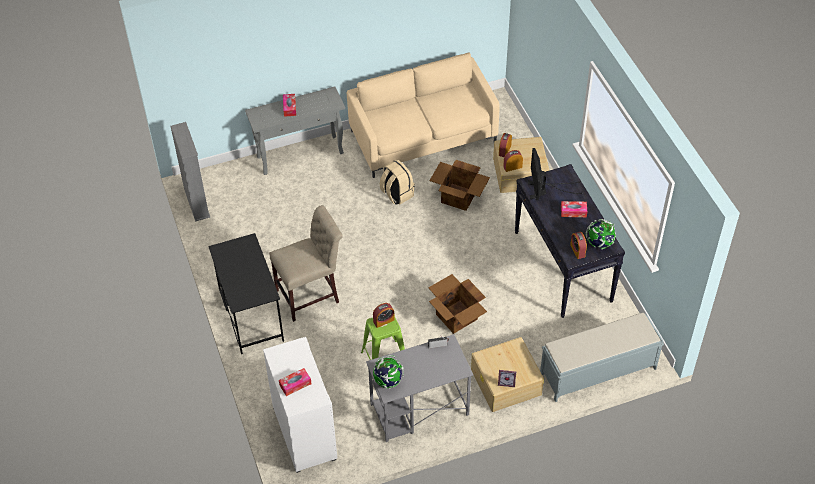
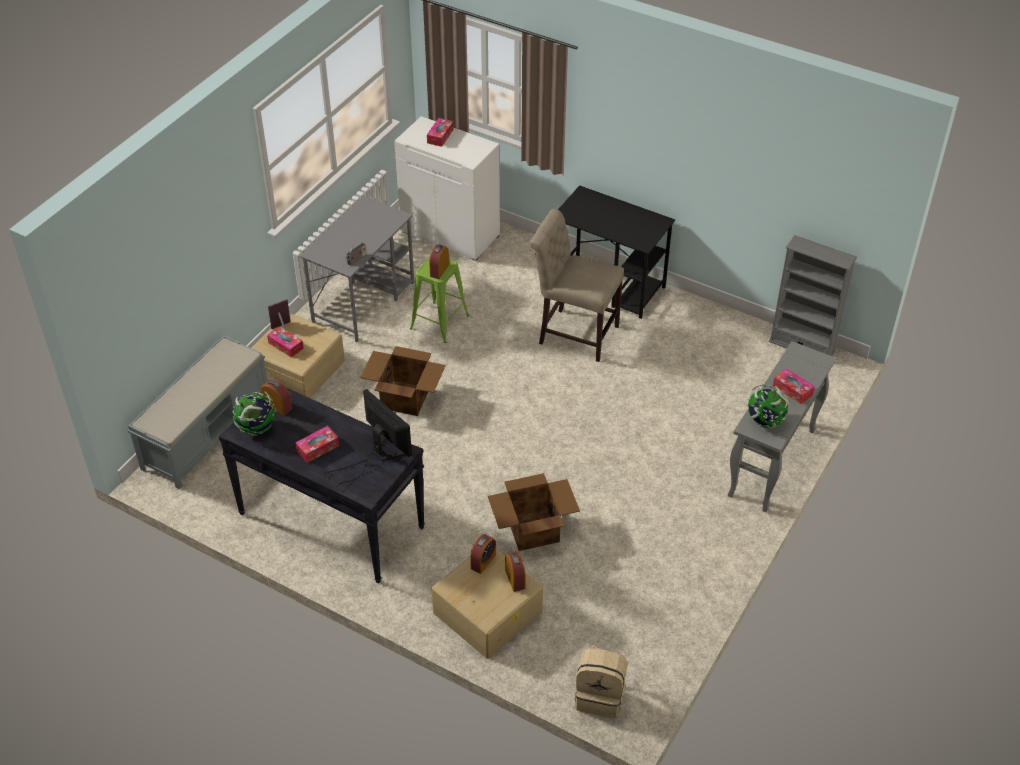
camera: 140 degrees right, 5 degrees down
beige chair [269,205,343,322] -> beige chair turned 90 degrees clockwise [530,209,624,362]
beige sofa [347,53,500,178] -> none
globe [373,355,404,389] -> globe moved to [747,384,789,428]
beige backpack [380,159,415,205] -> beige backpack moved to [575,647,627,718]
none -> tissue box [267,326,304,358]

